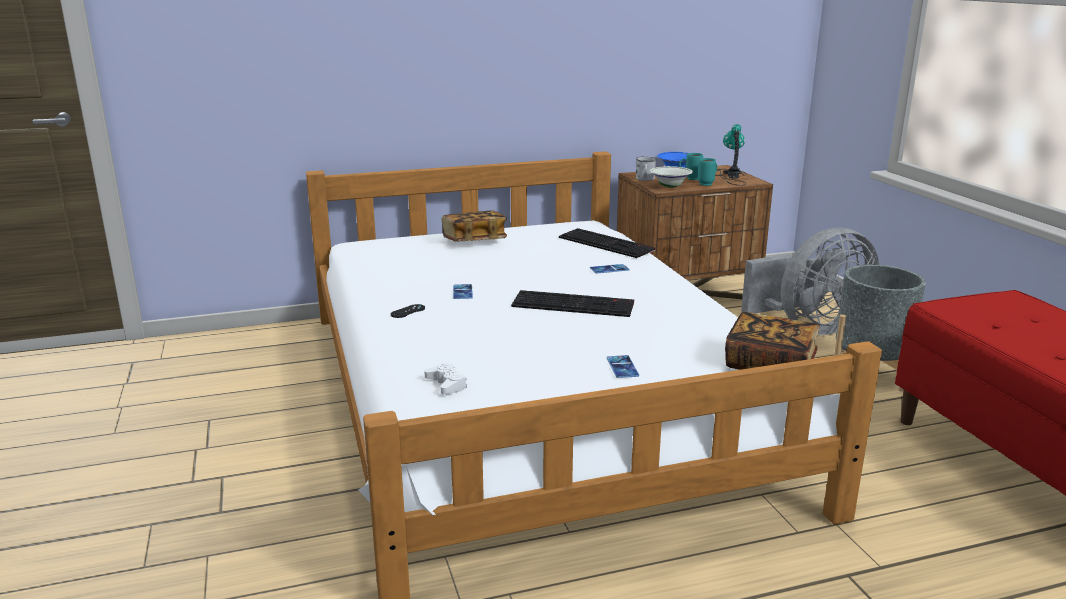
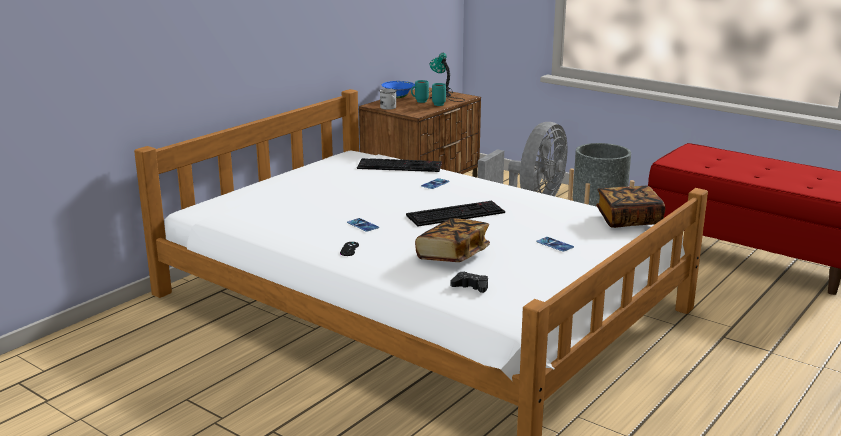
camera: 35 degrees left, 0 degrees up
white game controller [424,363,467,394] -> black game controller [450,271,488,293]
book [441,211,507,241] -> book moved to [415,218,490,262]
white bowl [650,166,693,188] -> none

